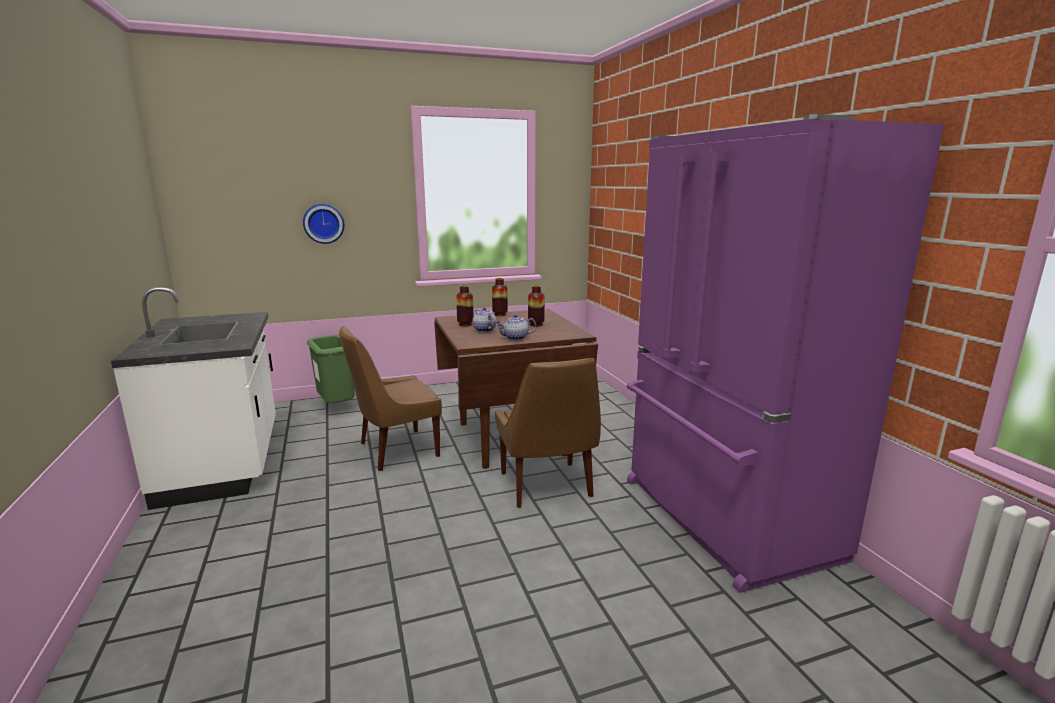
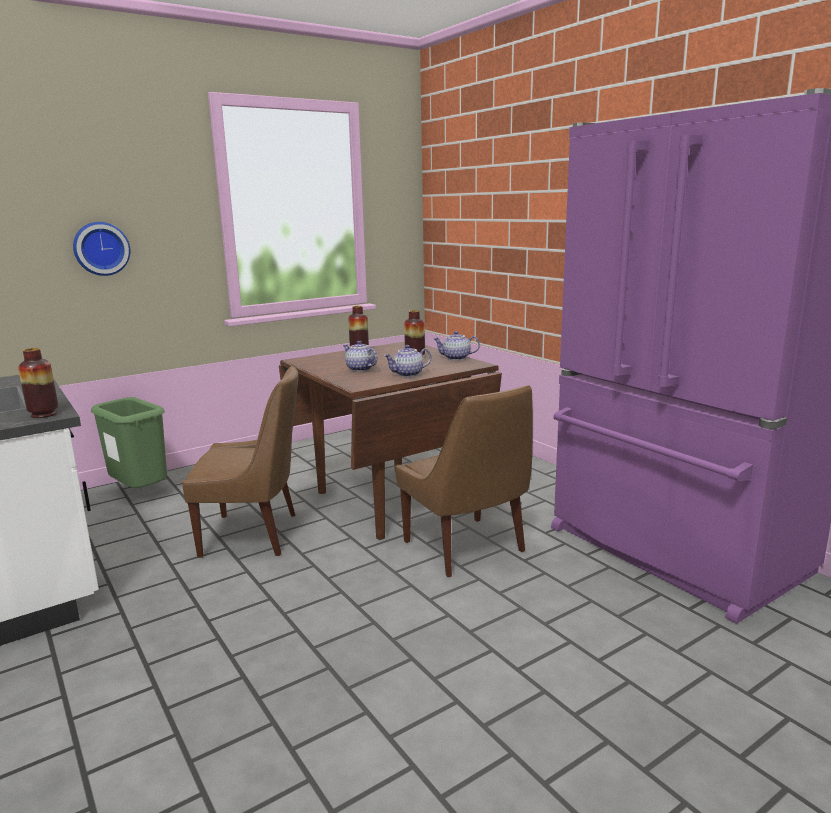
camera: 15 degrees left, 0 degrees up
brown chair [339,326,442,471] -> brown chair turned 135 degrees counterclockwise [182,366,299,558]
vase [456,285,474,326] -> vase moved to [18,348,58,418]
none -> teapot [433,331,480,360]

